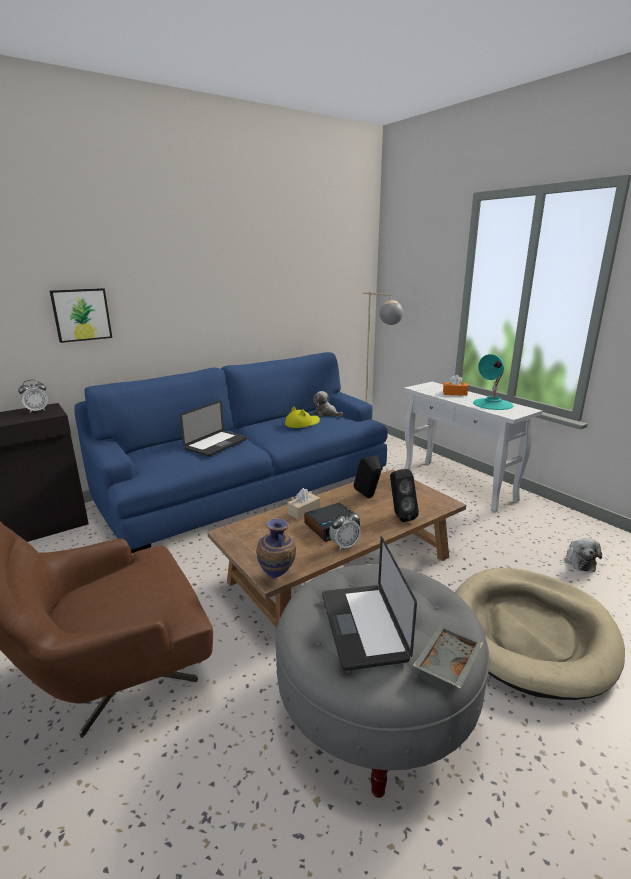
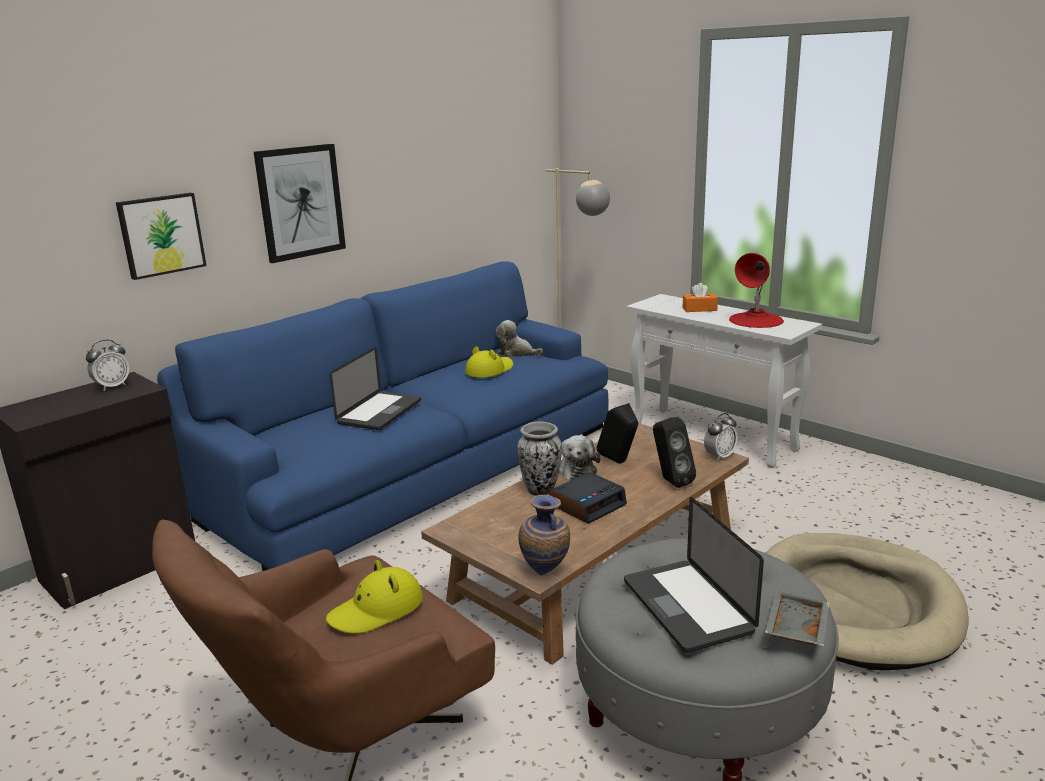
camera: 10 degrees left, 0 degrees up
beige tissue box [287,488,320,520] -> vase [517,421,562,496]
alarm clock [329,510,361,551] -> alarm clock moved to [704,413,738,461]
turquoise table lamp [473,354,514,410] -> red table lamp [729,253,784,328]
plush toy [565,538,602,572] -> plush toy moved to [559,435,601,481]
none -> picture [254,144,346,263]
none -> yellow hat [326,560,423,634]

